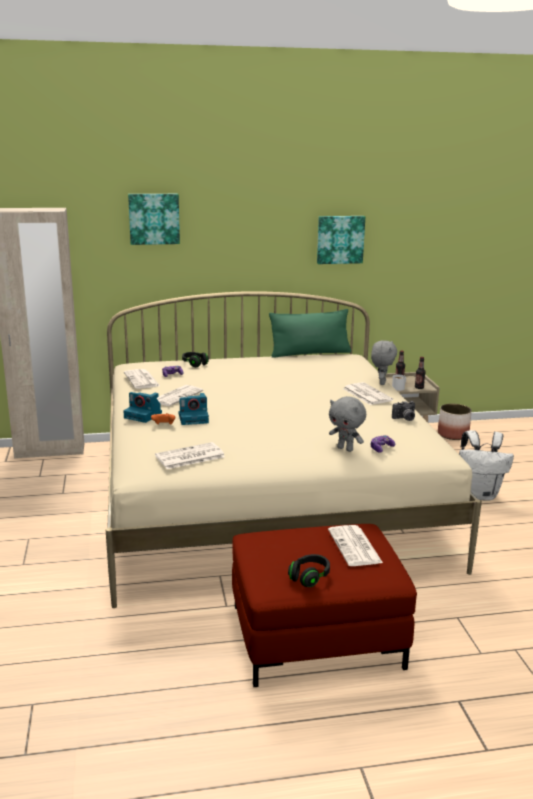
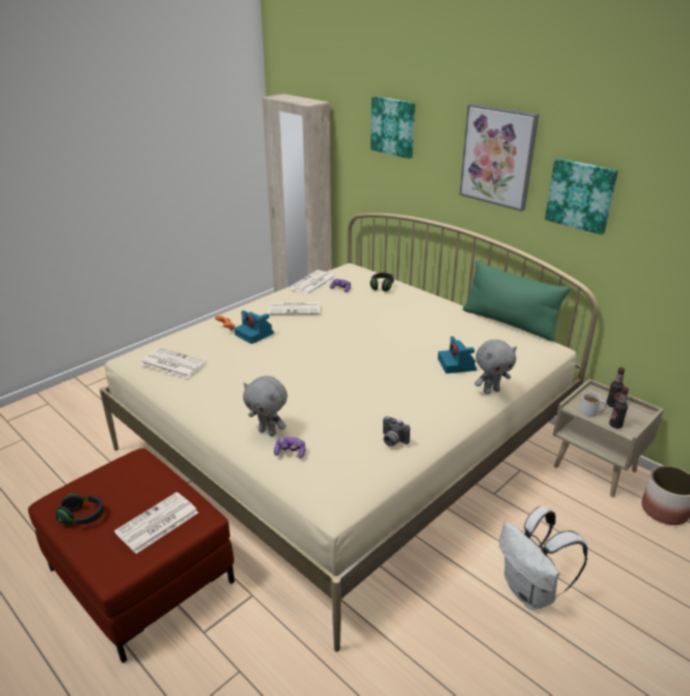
camera: 55 degrees right, 10 degrees up
camera [123,392,162,423] -> camera moved to [438,336,477,374]
grey plush toy [329,396,366,452] -> grey plush toy turned 60 degrees counterclockwise [243,376,288,436]
newspaper [343,382,393,405] -> none
none -> picture [459,104,539,211]

